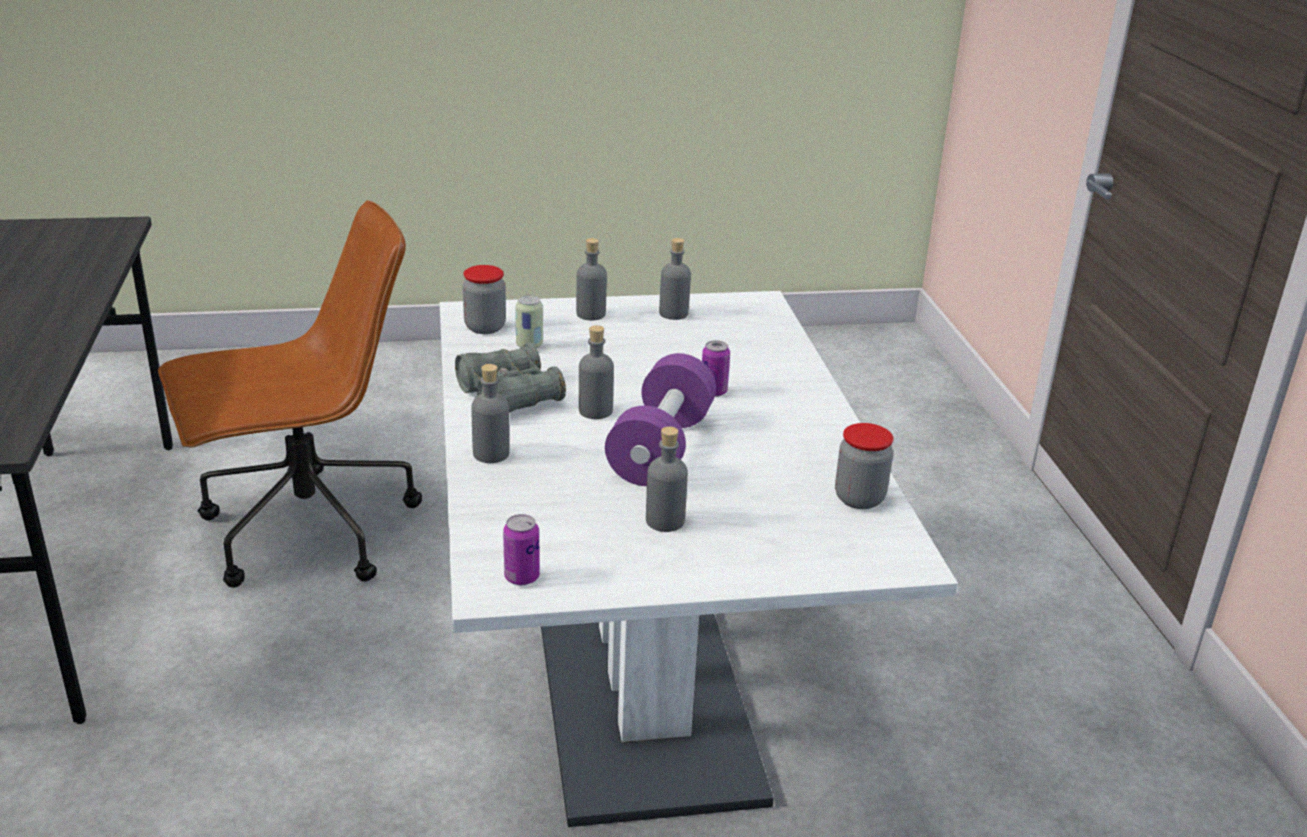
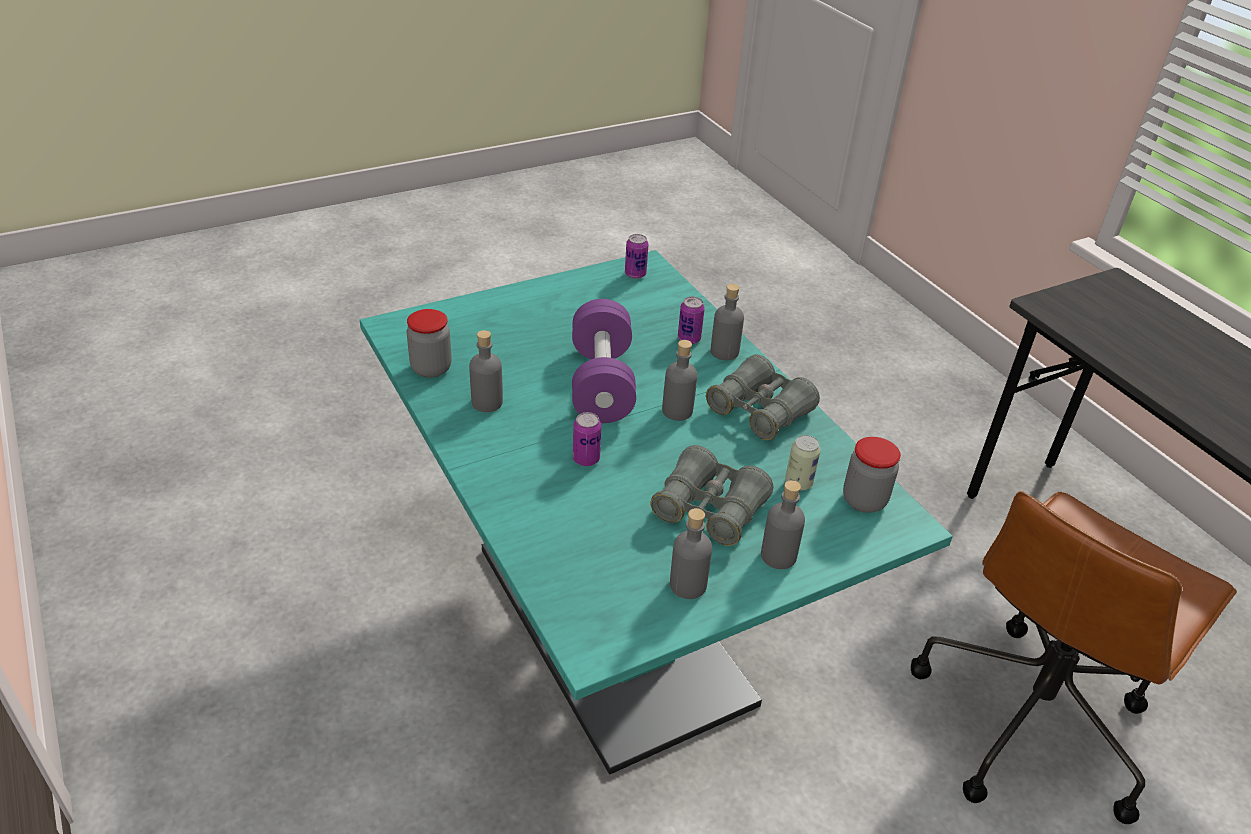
camera: 160 degrees right, 10 degrees up
white dining table [440,291,958,827] -> turquoise dining table [360,250,953,775]
grey bottle [646,426,688,532] -> grey bottle moved to [469,330,503,412]
none -> grey binoculars [650,445,773,546]
none -> can [678,296,705,344]

